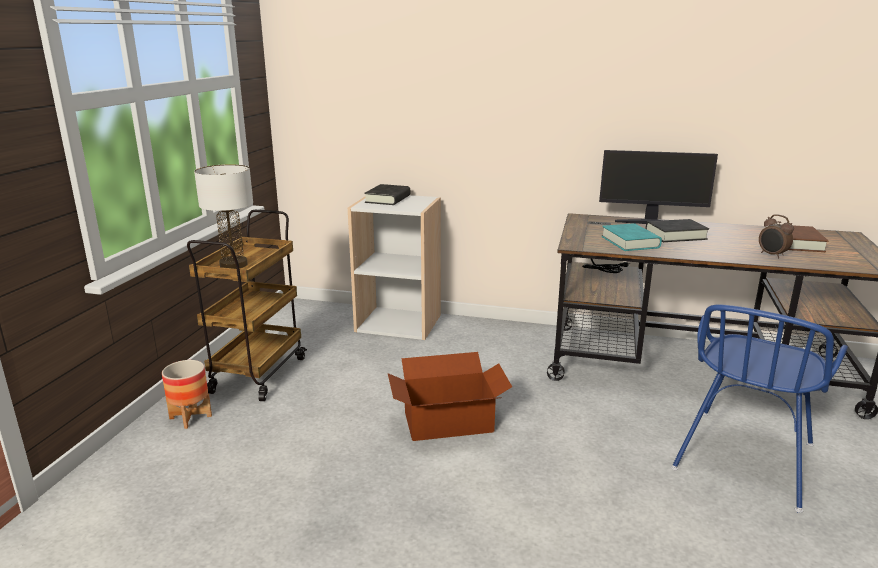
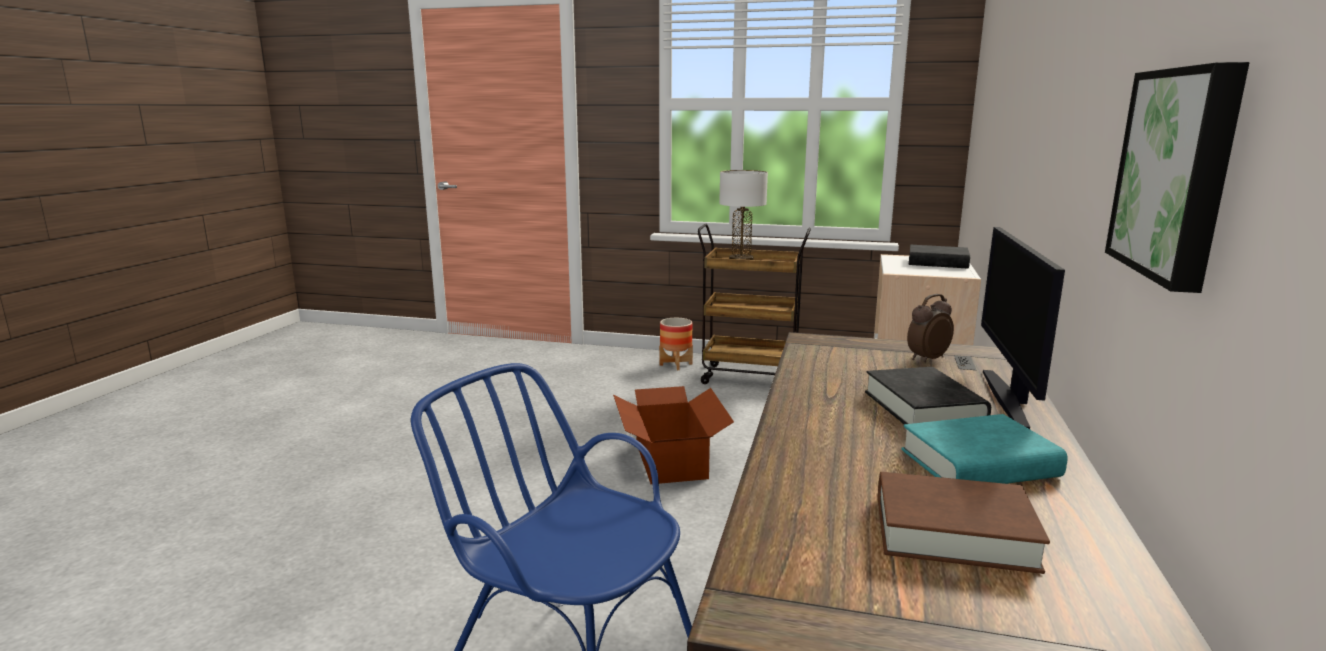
camera: 90 degrees right, 5 degrees down
turquoise book [601,223,662,251] -> turquoise book moved to [901,414,1068,484]
alarm clock [759,214,794,258] -> alarm clock moved to [907,294,954,362]
none -> picture [1105,62,1250,293]

